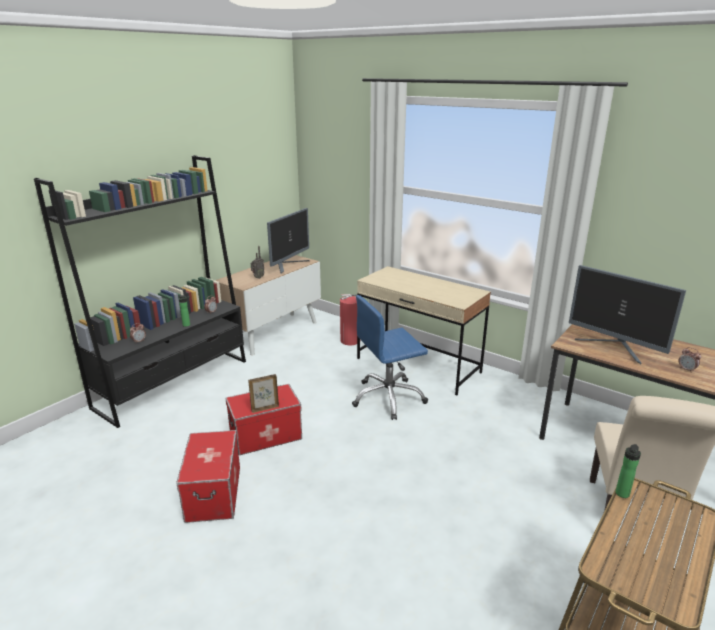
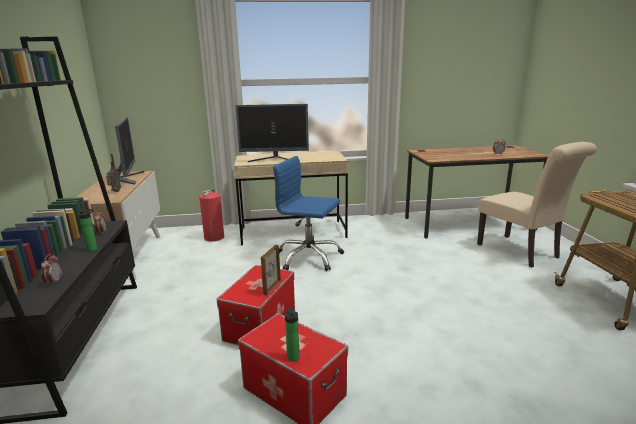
camera: 45 degrees left, 5 degrees down
blue office chair [352,295,428,420] -> blue office chair turned 90 degrees clockwise [273,156,344,271]
monitor [569,265,686,364] -> monitor moved to [235,104,309,162]
bottle [616,444,641,498] -> bottle moved to [285,307,300,362]

